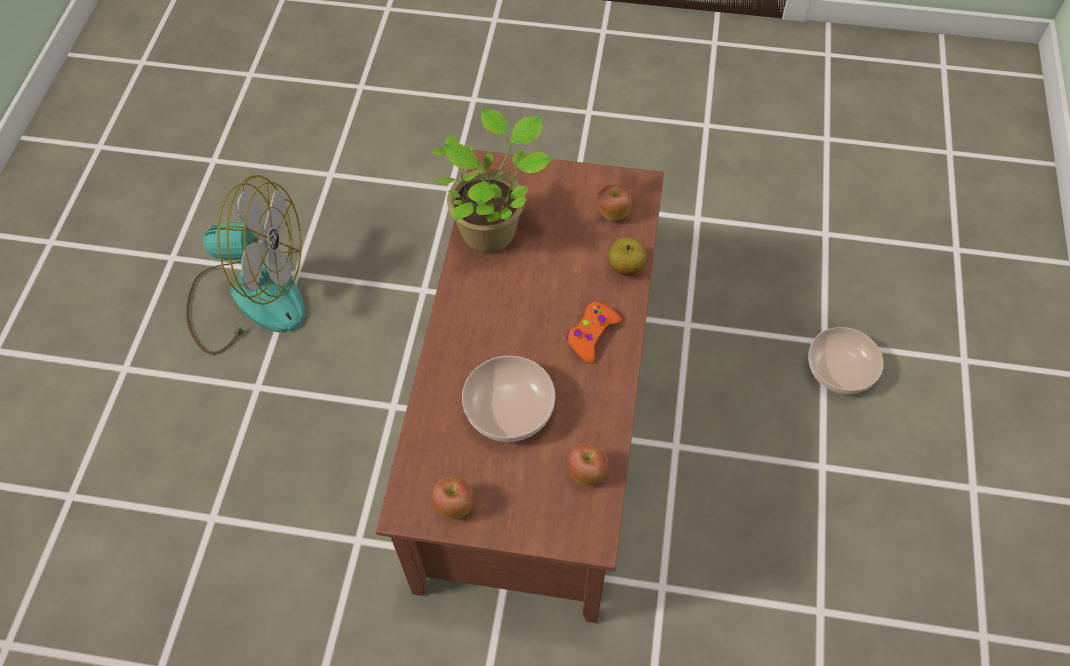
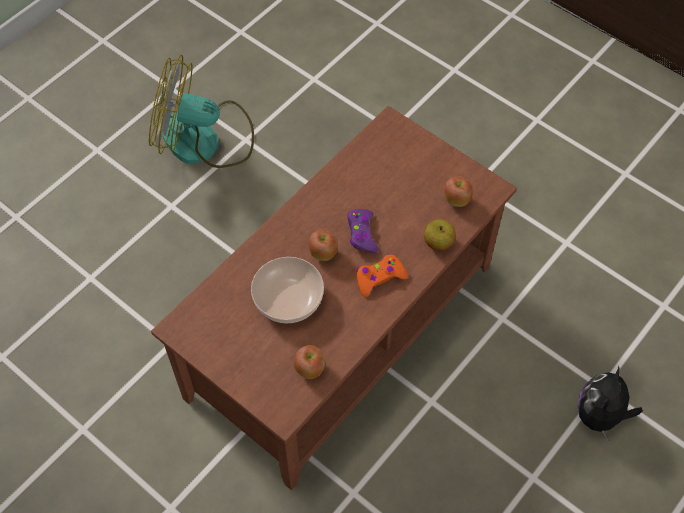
camera: 30 degrees right, 0 degrees up
fan [186,175,305,355] -> fan turned 150 degrees clockwise [149,54,254,168]
potted plant [431,109,552,253] -> none
apple [432,476,474,519] -> apple moved to [309,230,338,261]
bowl [808,327,884,394] -> plush toy [578,366,643,442]
none -> purple game controller [347,209,379,253]

